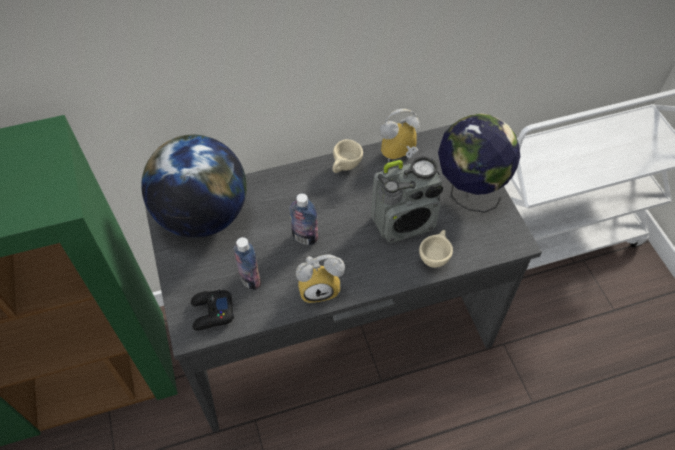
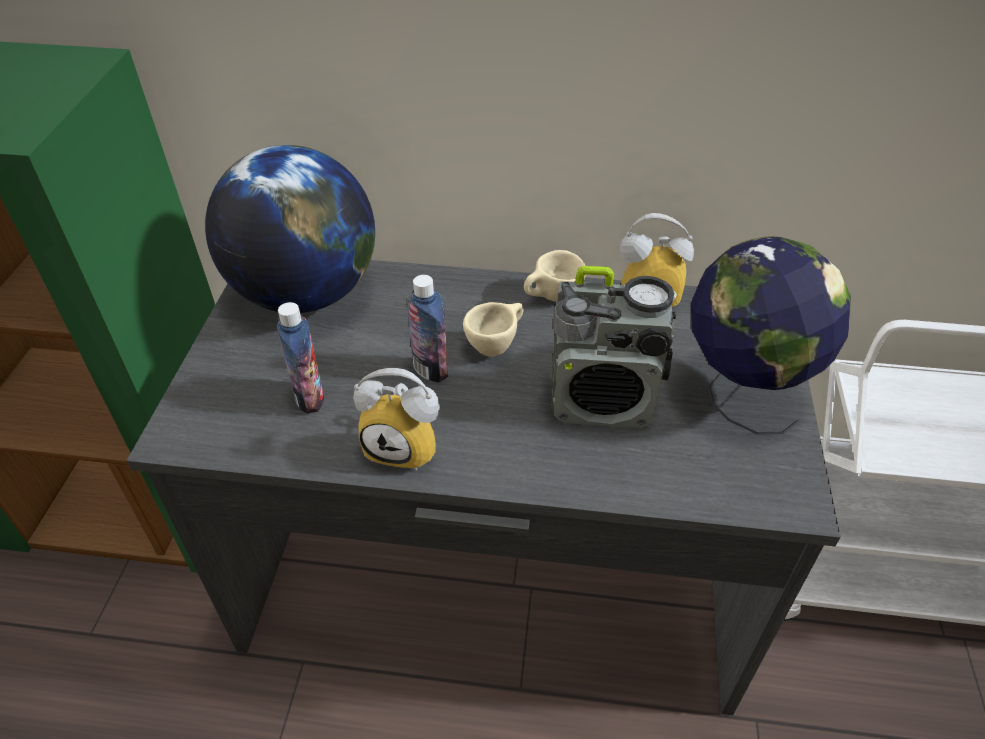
camera: 25 degrees right, 10 degrees down
black game controller [191,290,234,331] -> none
beige cup [419,230,453,268] -> beige cup moved to [463,302,524,357]

